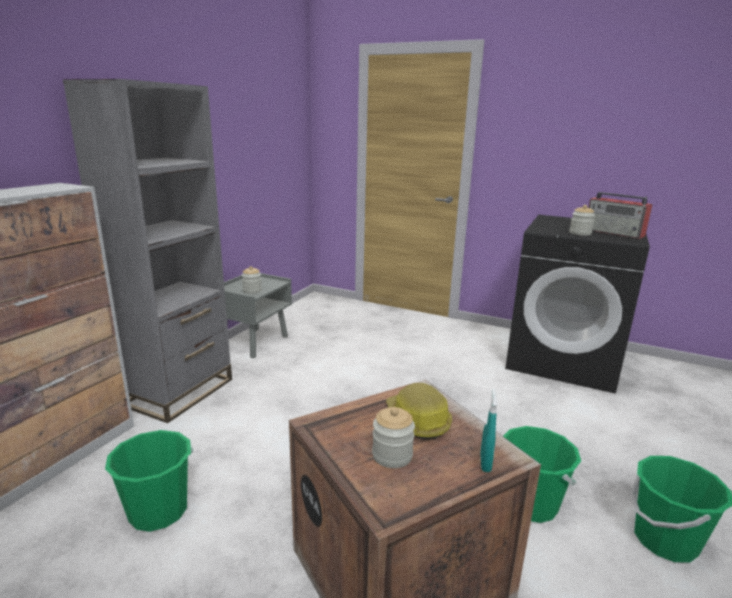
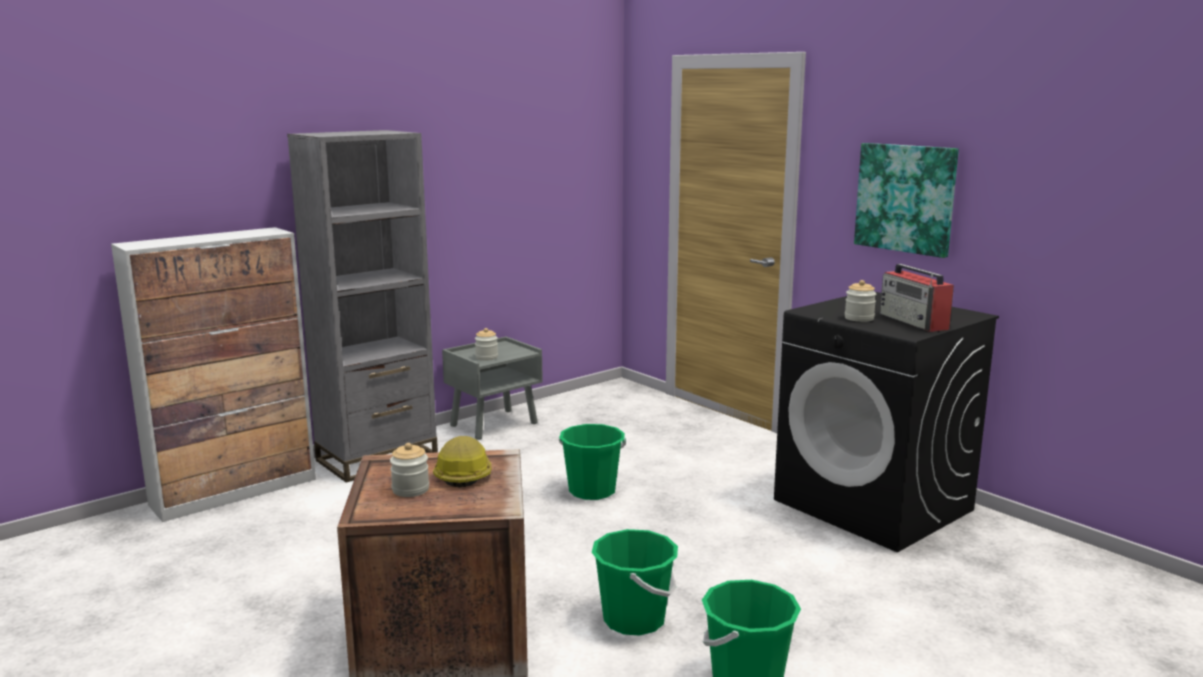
camera: 25 degrees right, 5 degrees down
green bucket [105,430,193,532] -> green bucket moved to [559,424,626,500]
turquoise spray bottle [480,389,497,472] -> none
none -> picture [854,143,959,258]

